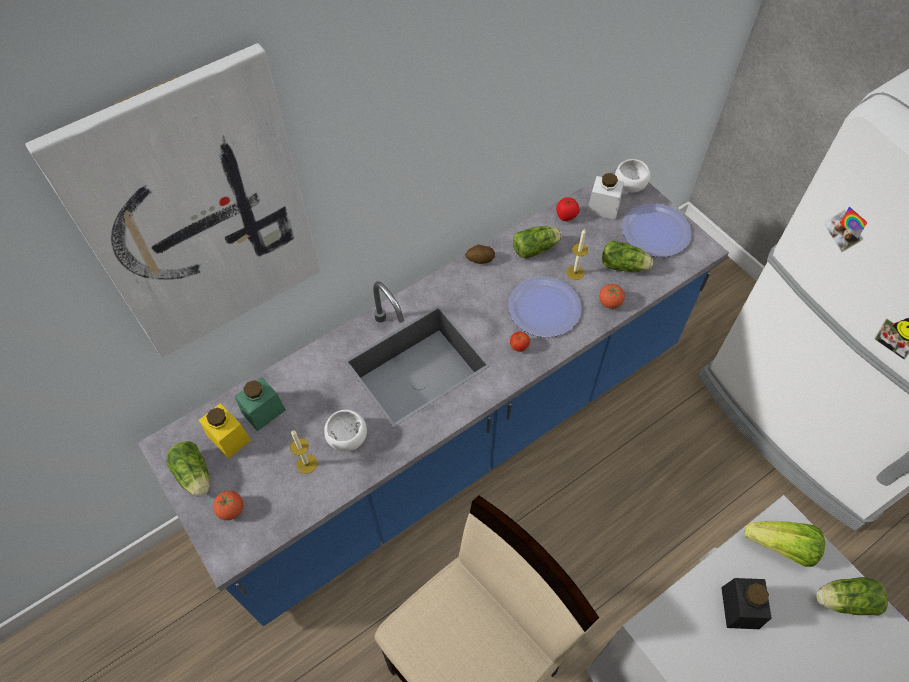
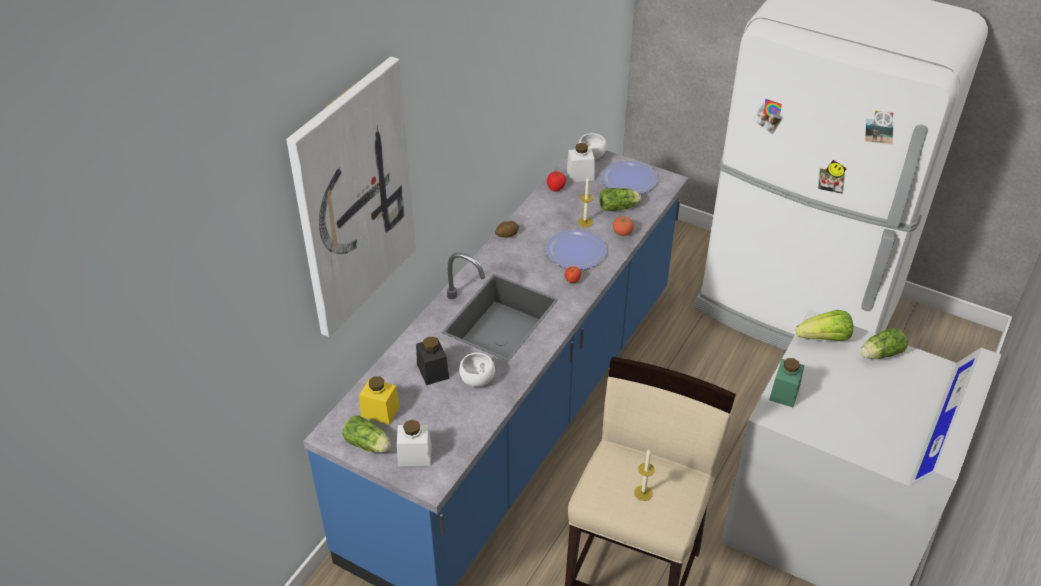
camera: 25 degrees left, 15 degrees down
tomato [213,491,243,520] -> white jar [397,420,431,466]
green jar [235,377,286,431] -> green jar moved to [769,358,804,407]
candle [290,430,317,474] -> candle moved to [634,449,655,501]
lettuce [513,226,562,258] -> none
black jar [721,578,771,629] -> black jar moved to [416,337,449,385]

